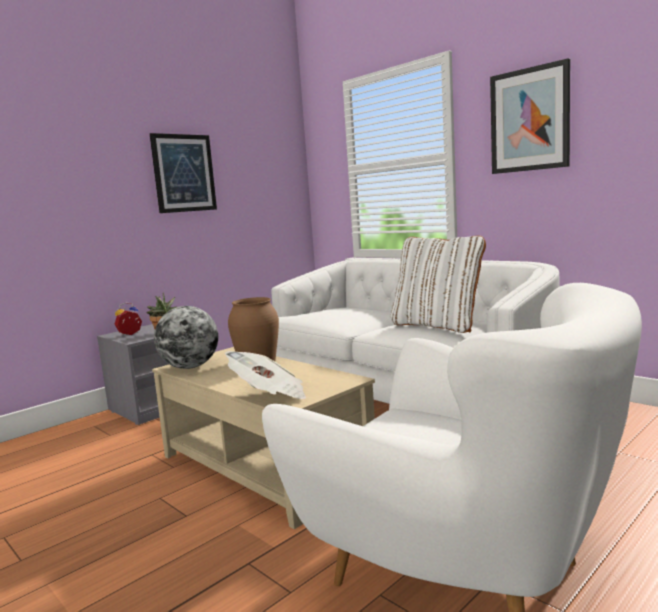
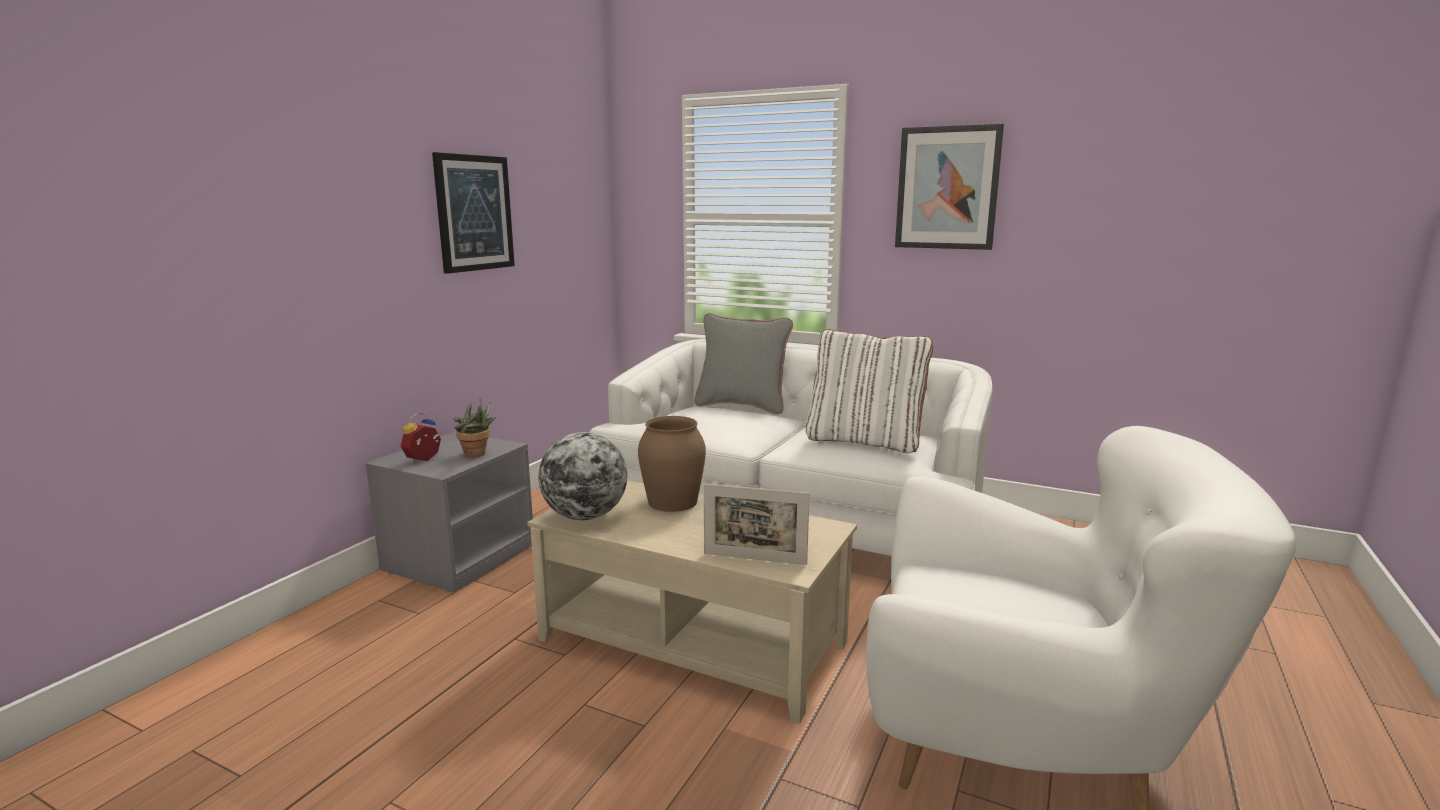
camera: 20 degrees left, 5 degrees up
newspaper [225,351,306,399] -> picture frame [704,484,810,565]
none -> grey pillow [694,313,793,414]

